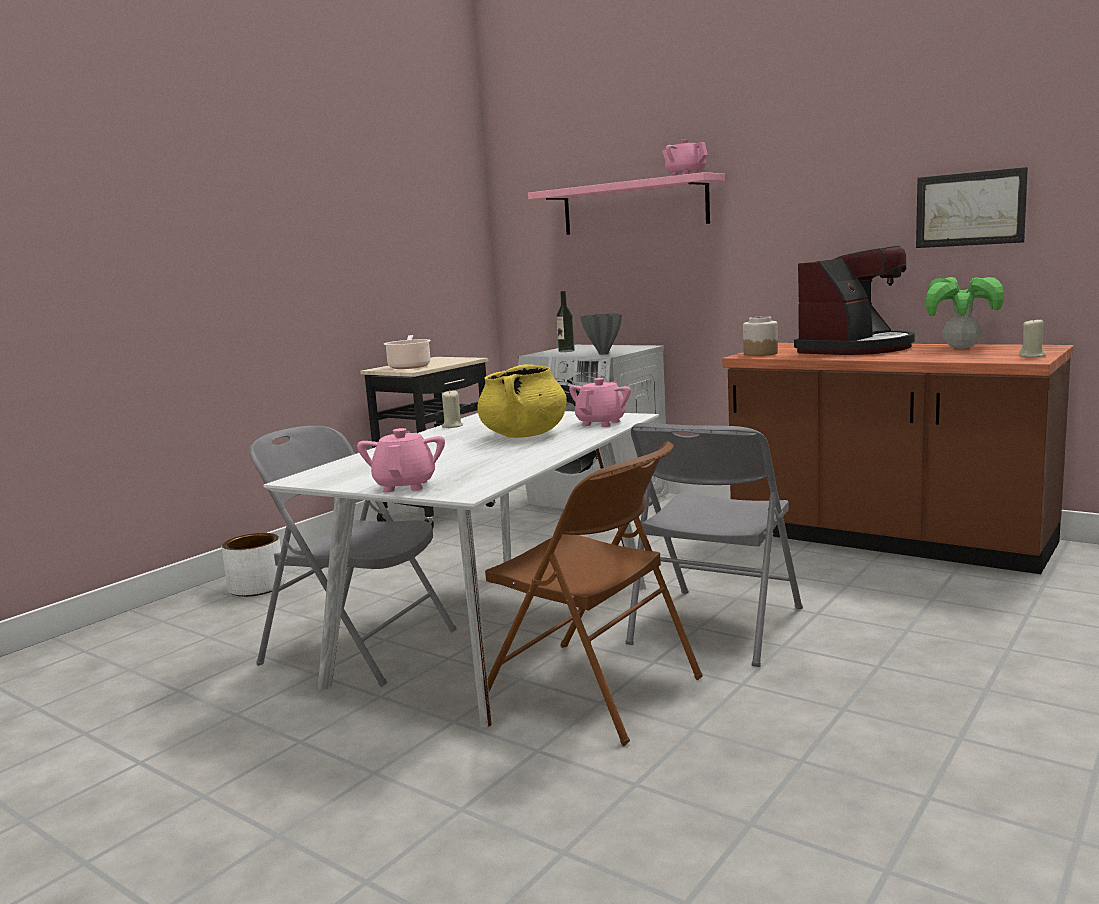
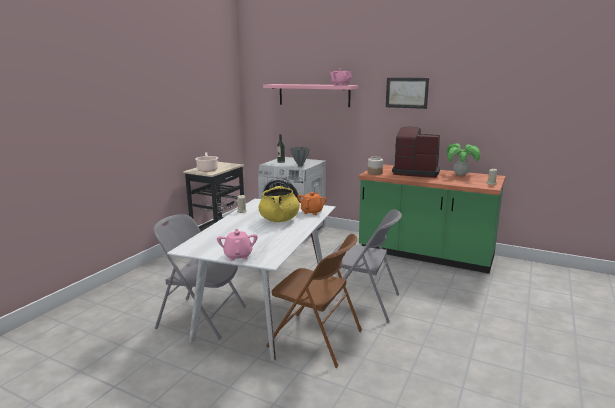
camera: 10 degrees left, 5 degrees up
white planter [222,533,285,597] -> none
pink teapot [569,378,631,427] -> orange teapot [298,192,327,215]
grey chair [625,423,803,667] -> grey chair turned 90 degrees counterclockwise [324,209,402,323]
brown counter [722,343,1074,574] -> green counter [359,164,506,274]
coffee machine [794,246,915,355] -> coffee machine turned 105 degrees counterclockwise [392,127,440,178]
picture [916,167,1028,248] -> picture moved to [386,78,429,109]

